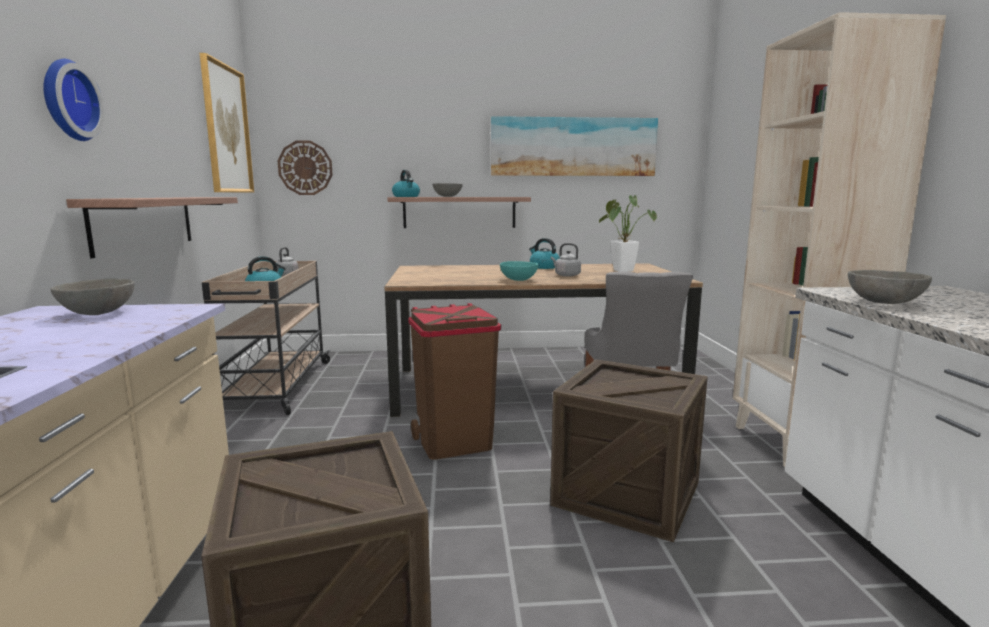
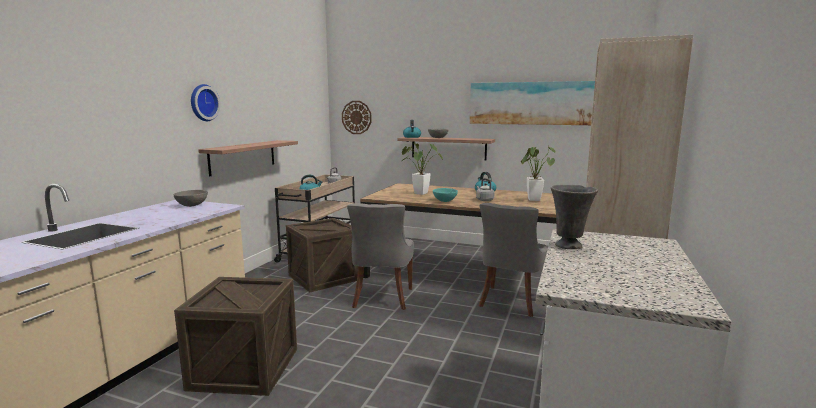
camera: 25 degrees right, 0 degrees up
picture [200,53,254,193] -> none
brown trash can [408,303,501,460] -> grey chair [347,203,414,310]
crate [550,359,708,542] -> crate moved to [286,218,358,292]
grey bowl [848,270,932,304] -> grey vase [551,185,598,249]
none -> potted plant [402,142,443,195]

